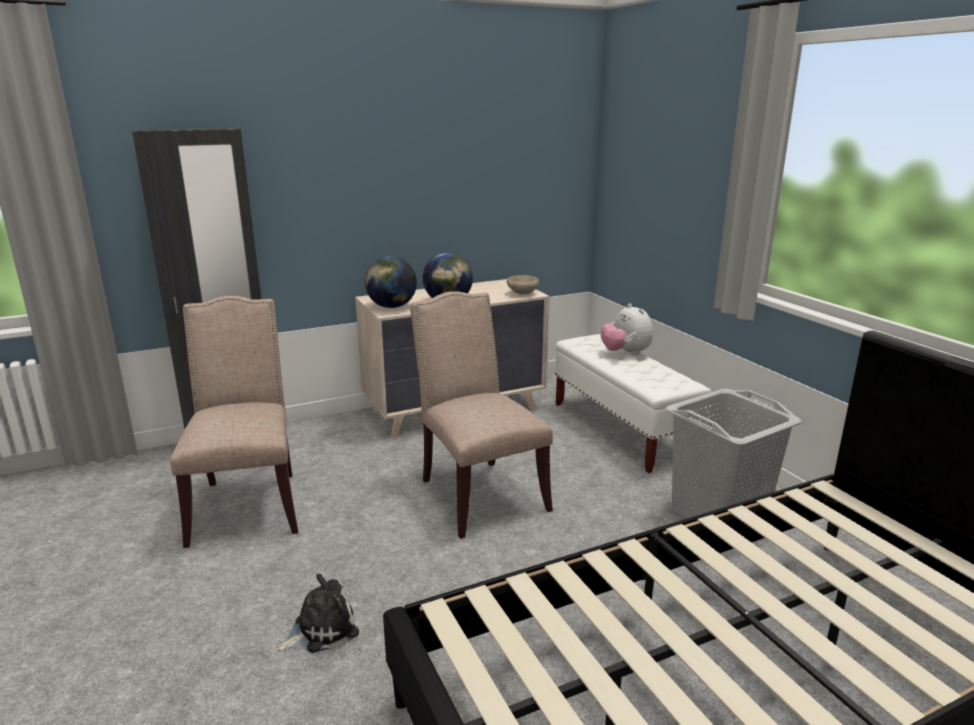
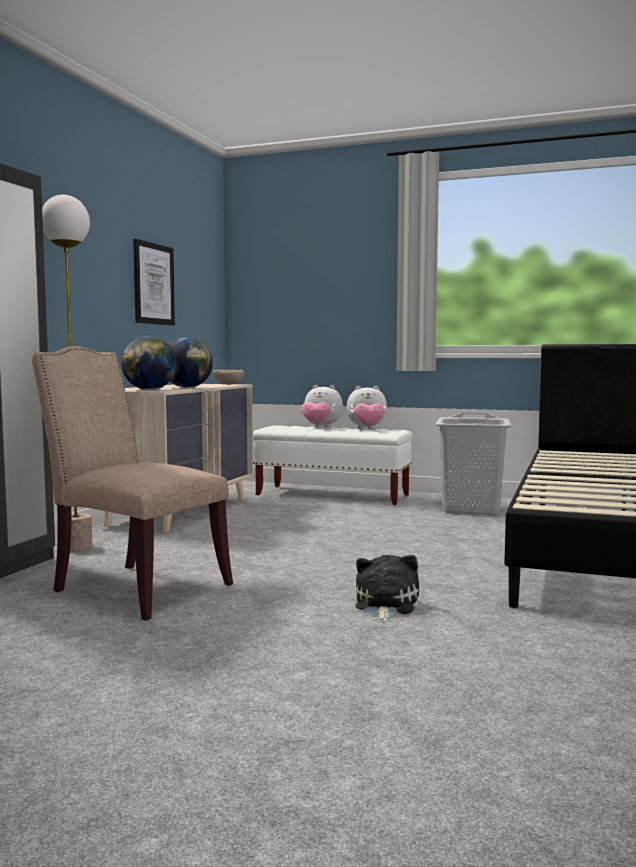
camera: 45 degrees left, 15 degrees down
beige chair [410,291,553,539] -> none
none -> floor lamp [42,195,93,552]
none -> picture [133,239,175,326]
none -> plush toy [347,386,387,429]

